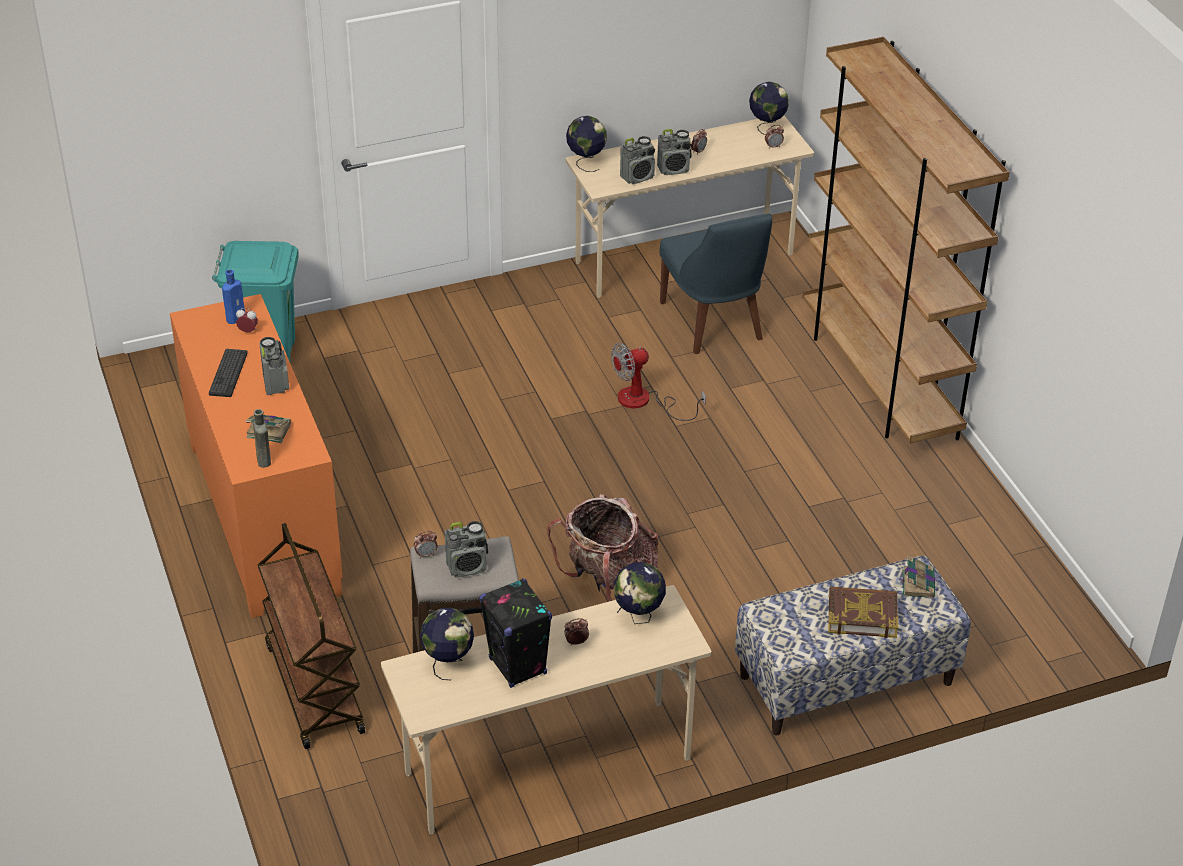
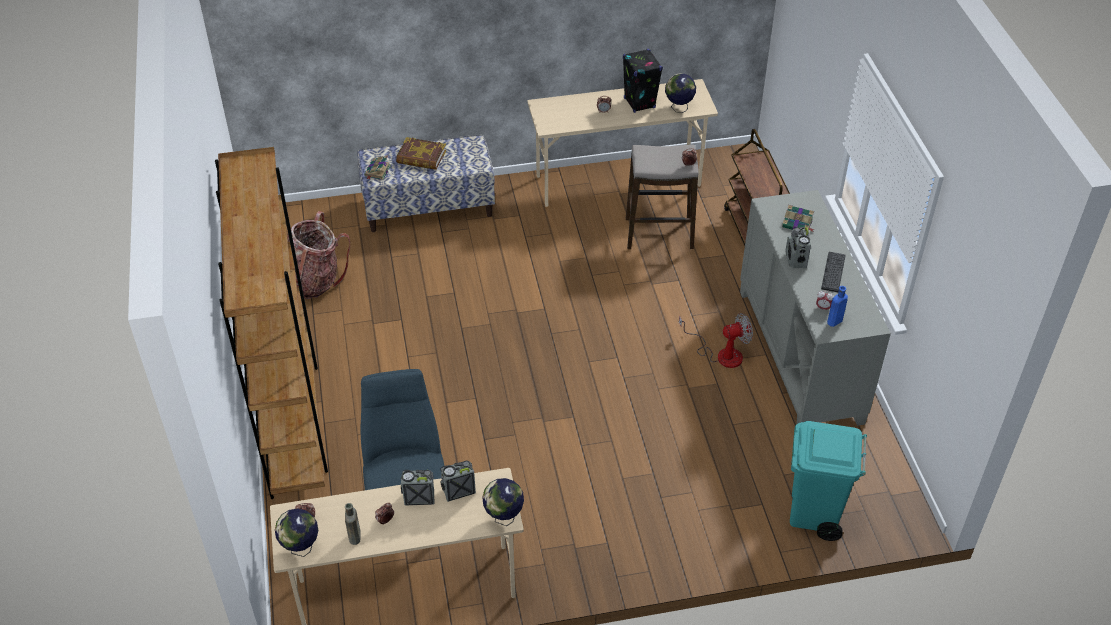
camera: 170 degrees left, 5 degrees up
orange cabinet [170,294,343,618] -> grey cabinet [740,190,891,426]
brown bottle [253,409,271,468] -> brown bottle moved to [345,503,361,545]
radio [445,521,488,578] -> none
backpack [547,494,659,602] -> backpack moved to [287,211,350,299]
fan [611,343,706,421] -> fan moved to [679,313,753,368]
globe [613,562,666,624] -> none

